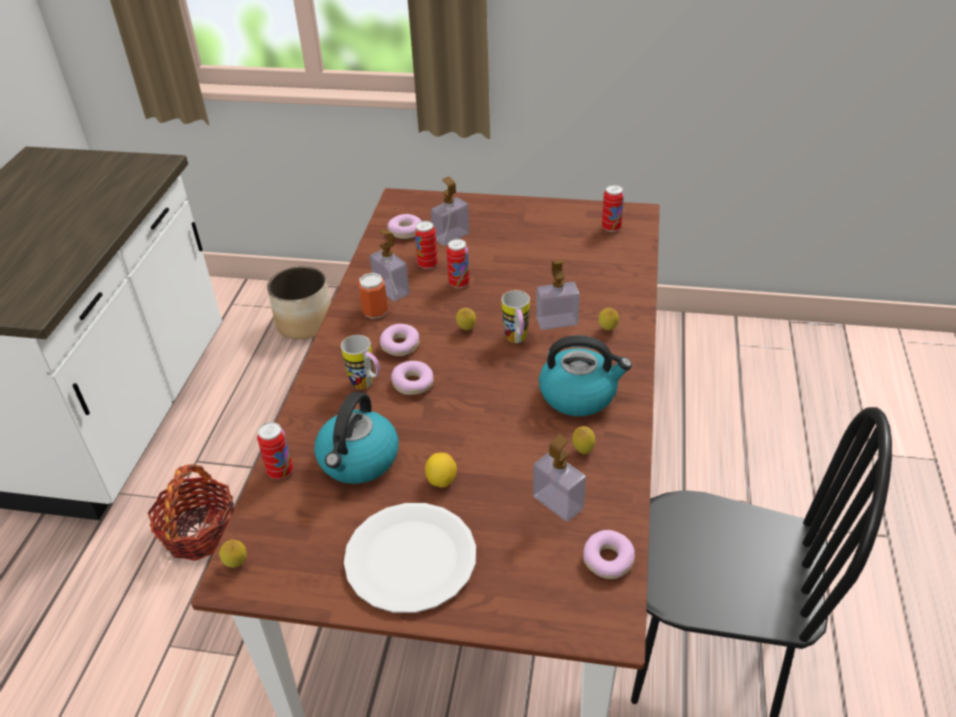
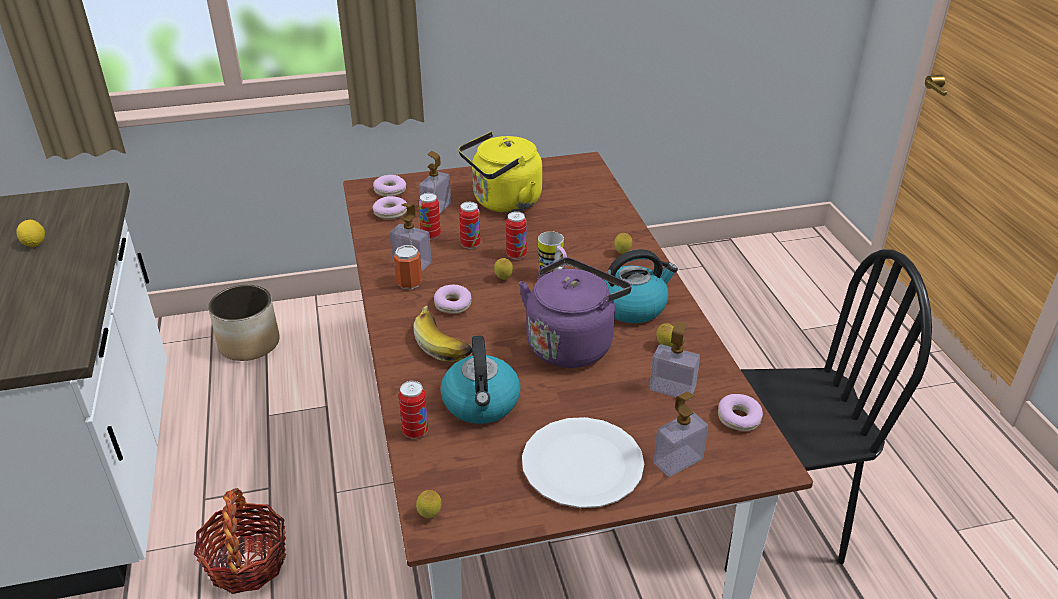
camera: 25 degrees left, 5 degrees down
mug [341,335,380,390] -> banana [413,305,472,362]
donut [391,361,433,395] -> donut moved to [373,175,407,197]
lemon [425,453,457,487] -> lemon moved to [16,220,45,247]
soap dispenser [536,260,580,330] -> soap dispenser moved to [654,392,708,477]
can [602,185,624,232] -> can moved to [506,211,527,259]
none -> yellow kettle [458,132,542,213]
none -> purple kettle [519,258,632,368]

